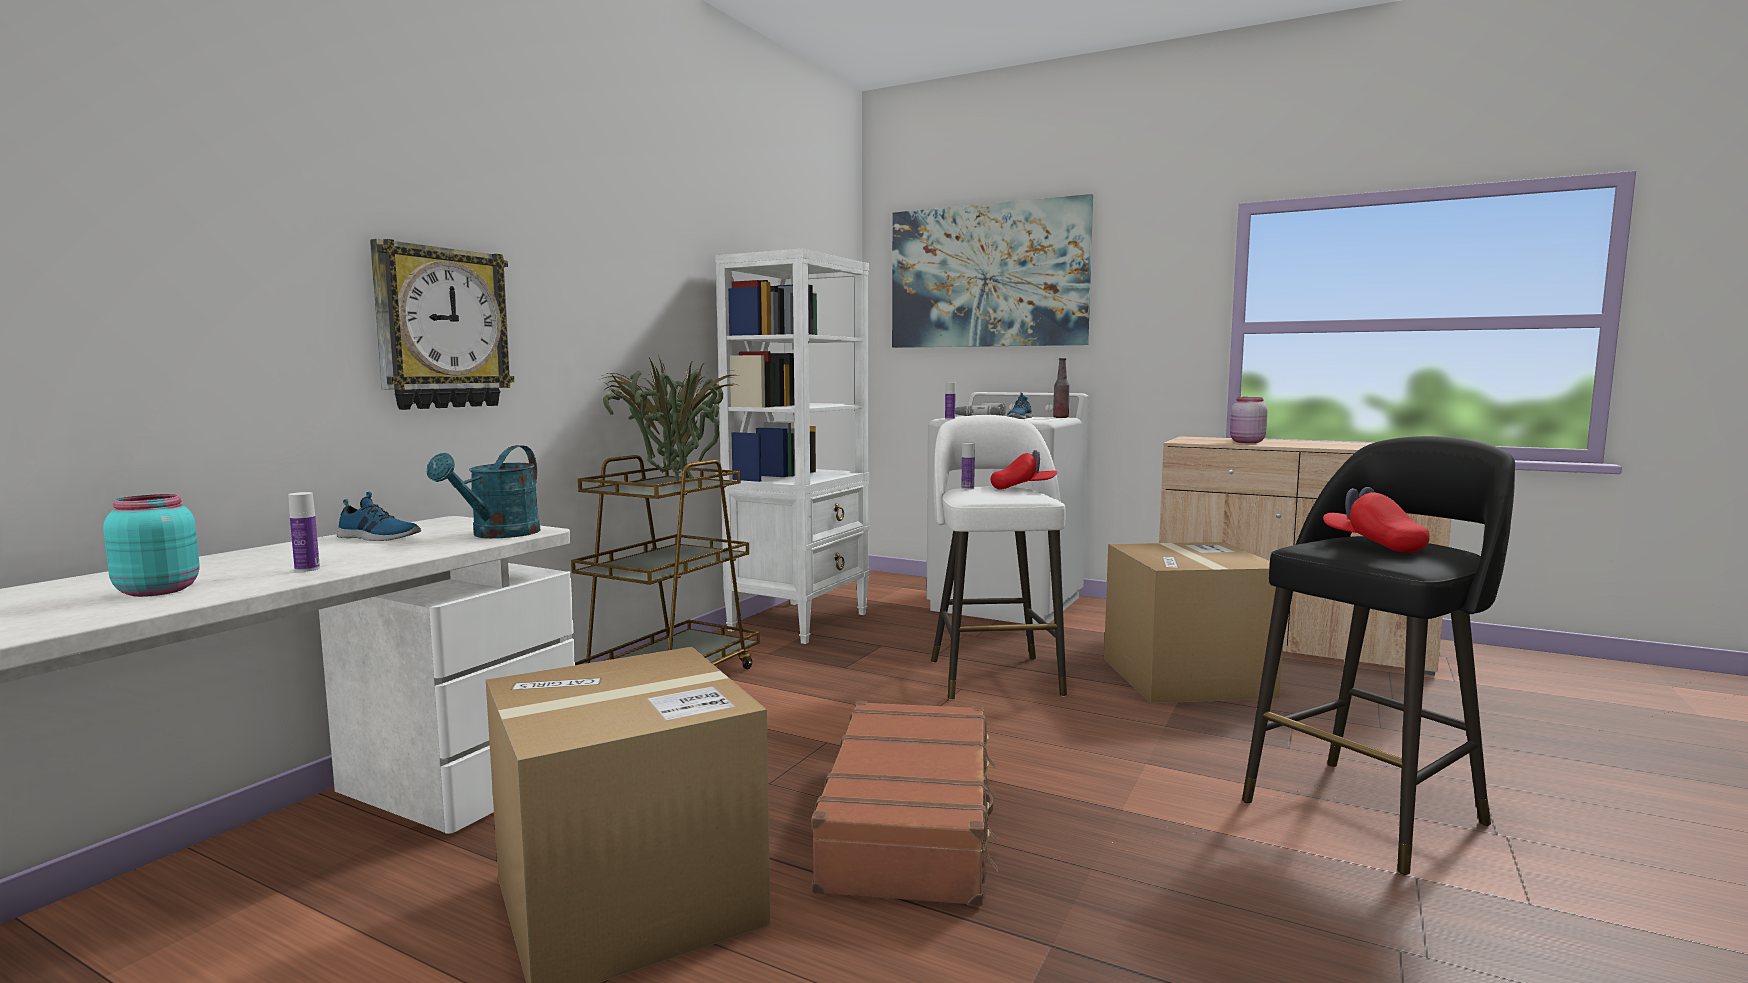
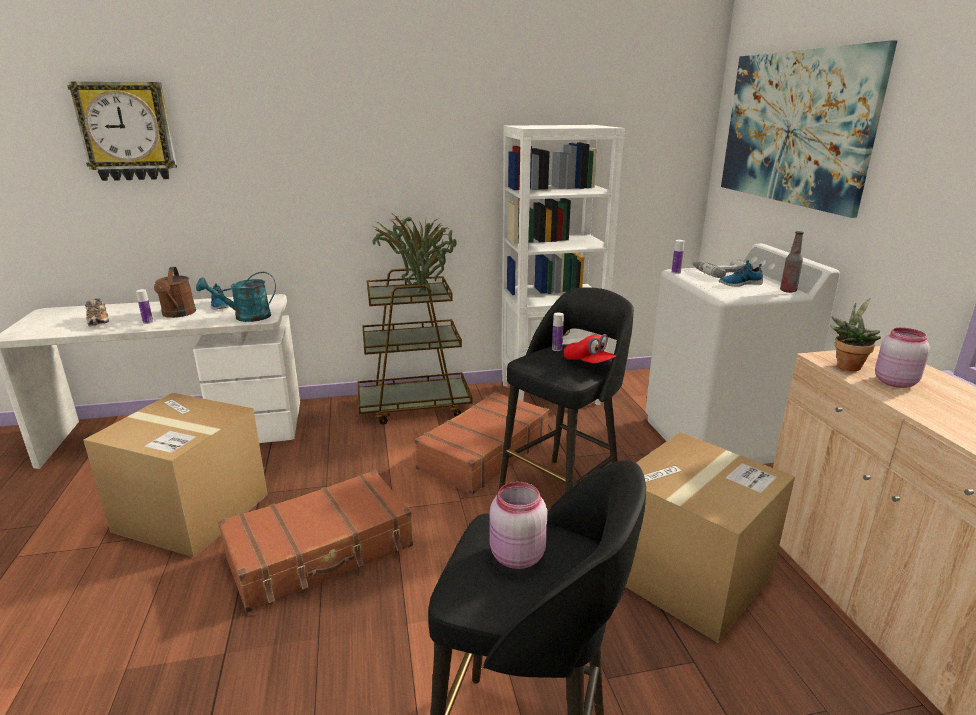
camera: 50 degrees right, 15 degrees up
turquoise jar [103,494,200,597] -> shoe [85,298,109,327]
wall clock [370,239,514,410] -> wall clock moved to [67,82,177,181]
white stool [931,415,1067,700] -> black stool [498,287,634,493]
red cap [1323,487,1430,553] -> pink jar [490,482,547,569]
none -> brown watering can [154,267,196,318]
none -> brown suitcase [415,391,549,495]
none -> potted plant [830,298,881,371]

